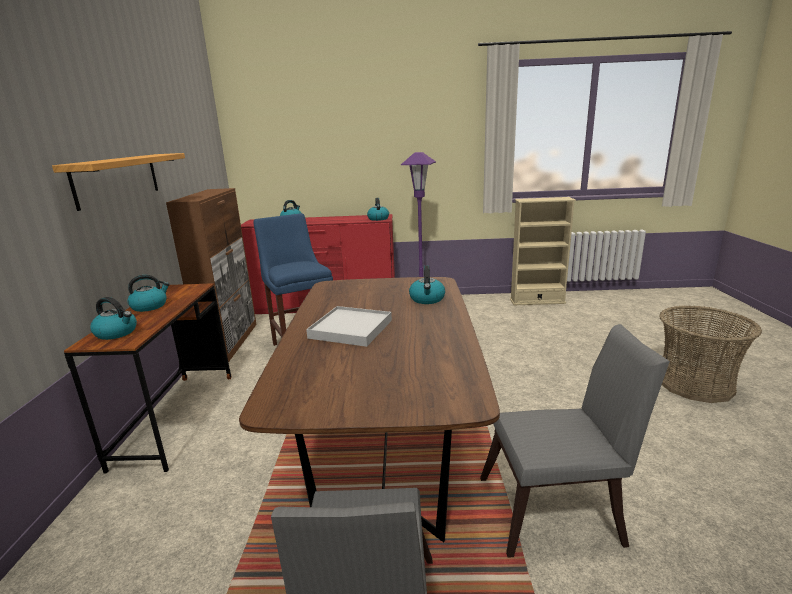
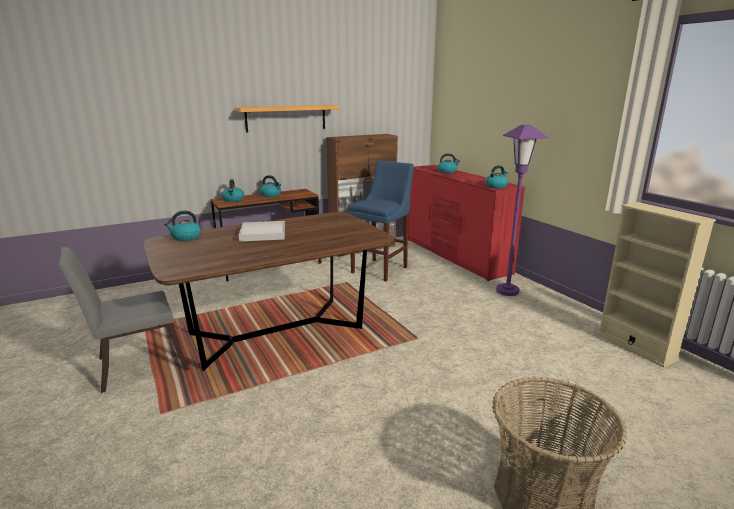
camera: 60 degrees right, 0 degrees up
kettle [409,266,445,304] -> kettle moved to [164,211,201,241]
grey chair [480,324,670,558] -> none

